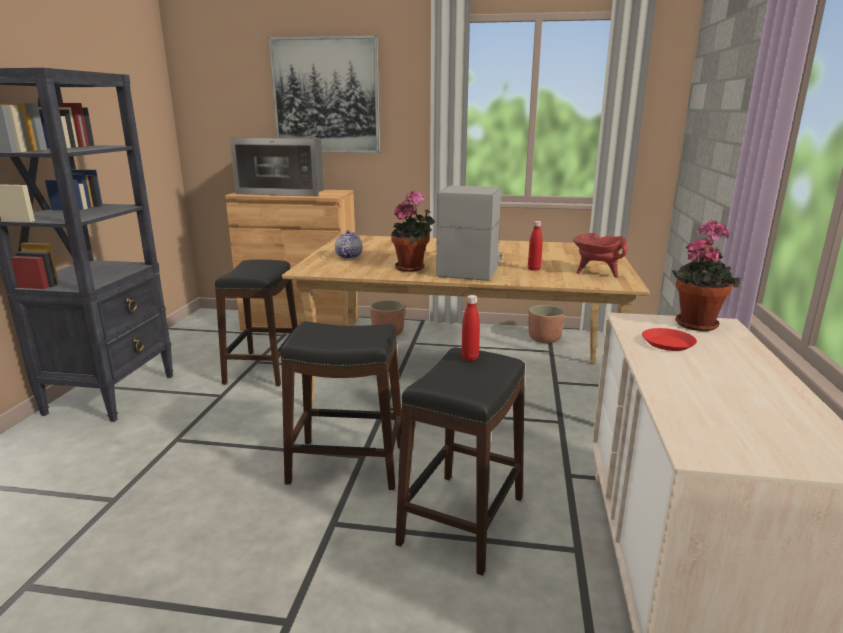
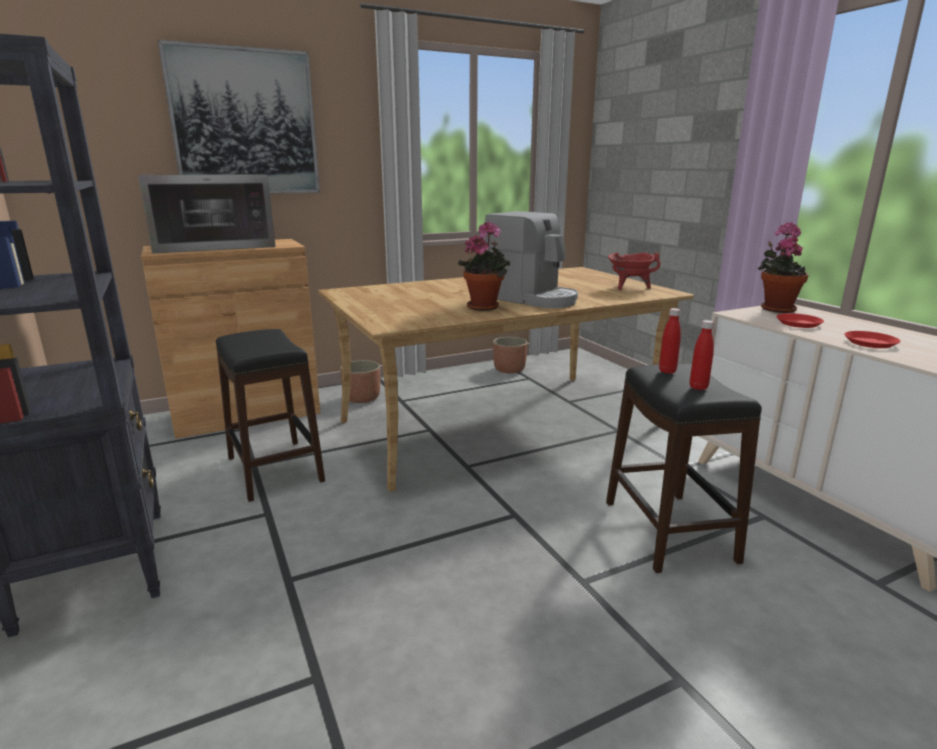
camera: 35 degrees left, 0 degrees up
black stool [281,321,401,490] -> none
teapot [335,230,363,259] -> none
coffee machine [436,185,502,281] -> coffee machine turned 150 degrees clockwise [485,211,578,308]
red bottle [528,221,542,271] -> red bottle moved to [690,320,714,390]
none -> red plate [844,331,900,348]

